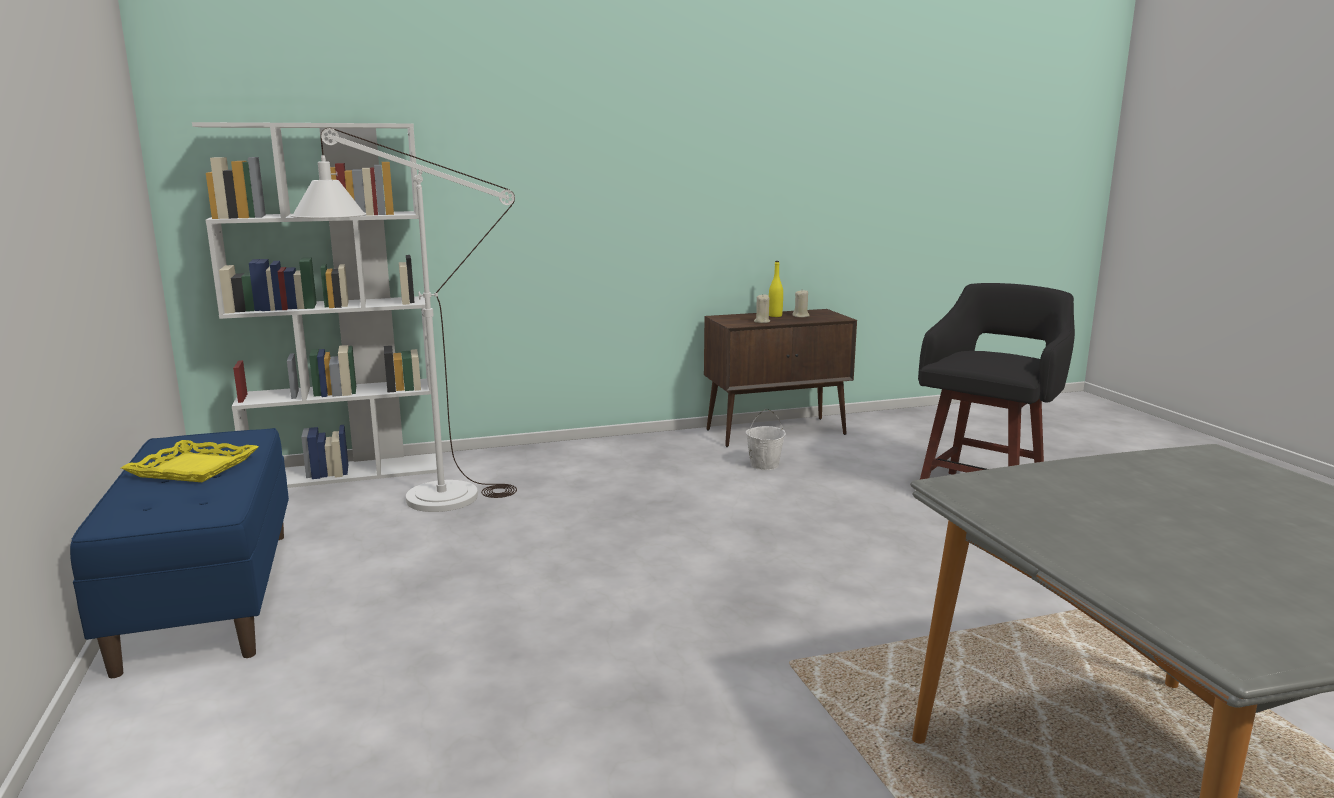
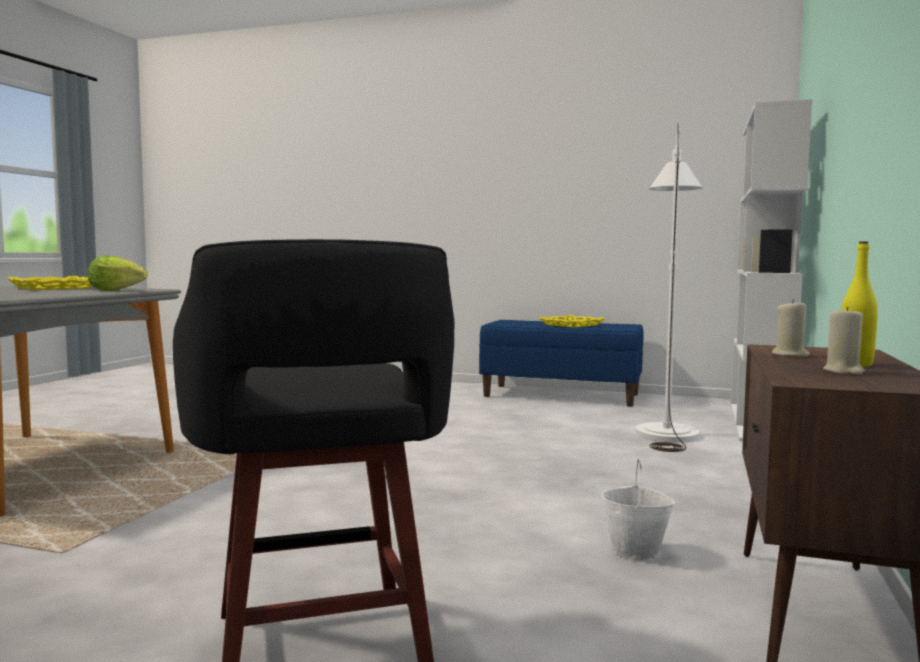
camera: 125 degrees right, 10 degrees down
none -> yellow tray [7,276,92,290]
none -> lettuce [88,256,148,291]

